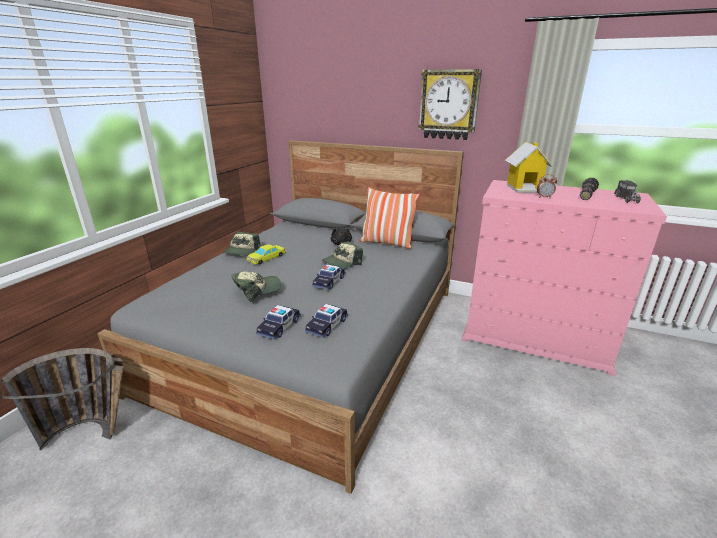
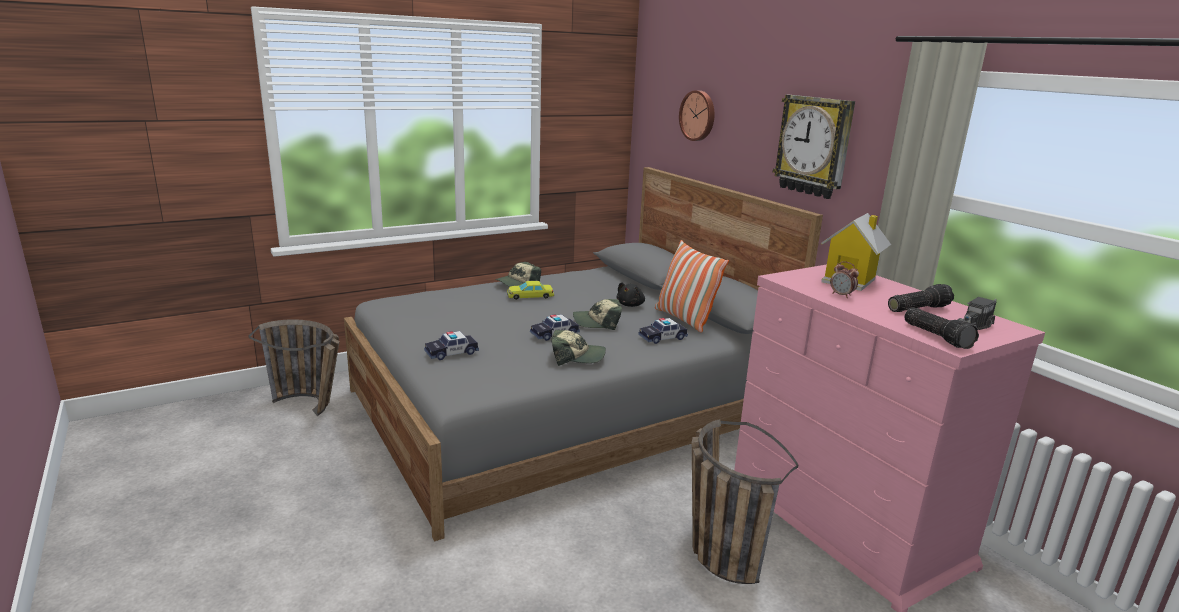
camera: 35 degrees right, 5 degrees down
cap [231,272,281,302] -> cap moved to [551,330,606,366]
toy car [305,304,348,338] -> toy car moved to [638,318,688,344]
none -> wall clock [679,90,715,141]
none -> basket [692,419,799,584]
none -> flashlight [904,308,979,349]

